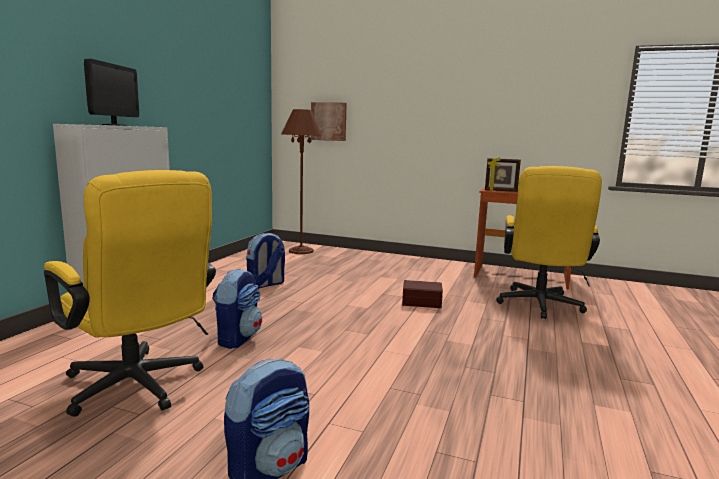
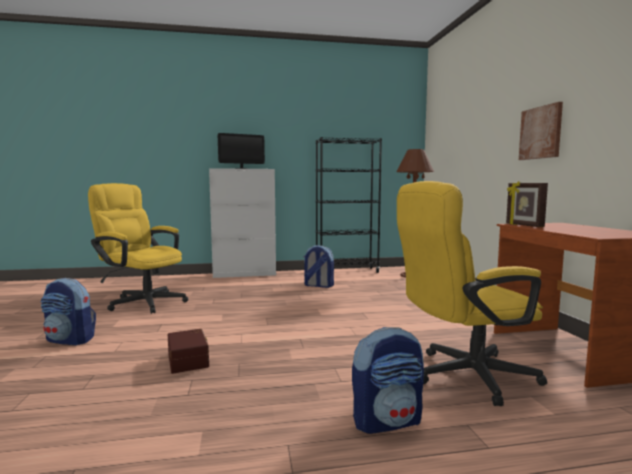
camera: 60 degrees right, 5 degrees down
yellow office chair [44,170,216,417] -> yellow office chair turned 105 degrees clockwise [88,183,188,314]
backpack [212,268,262,349] -> backpack moved to [352,327,424,434]
picture [311,102,347,141] -> picture moved to [519,102,563,160]
brown storage box [402,280,443,308] -> brown storage box moved to [168,329,209,374]
none -> black bookcase [316,137,382,273]

